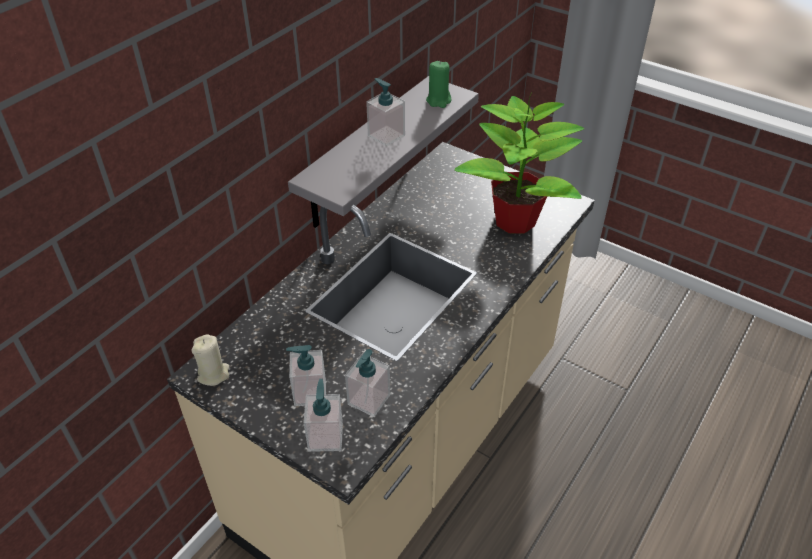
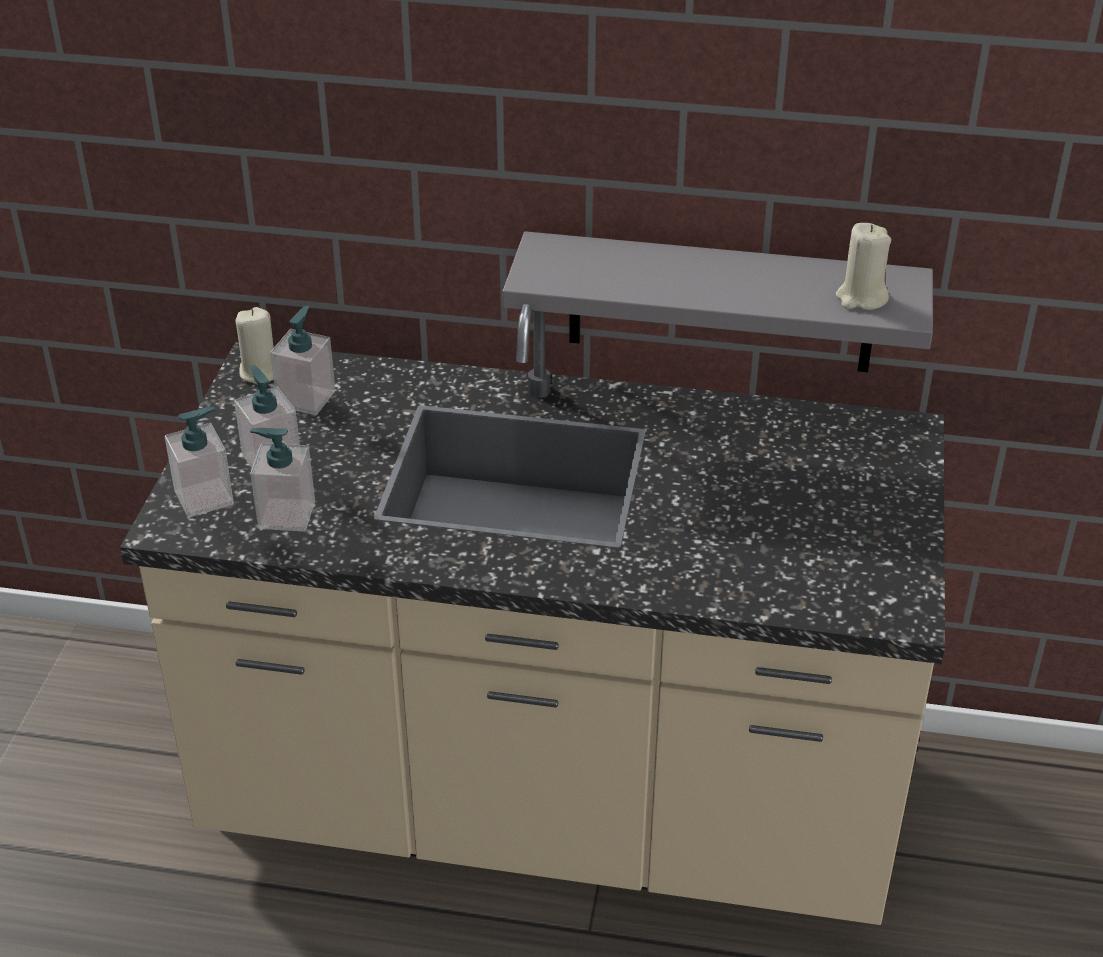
camera: 65 degrees right, 5 degrees down
soap dispenser [366,78,405,146] -> soap dispenser moved to [270,305,335,415]
green candle [426,61,451,108] -> beige candle [836,223,891,310]
potted plant [454,94,584,234] -> none

